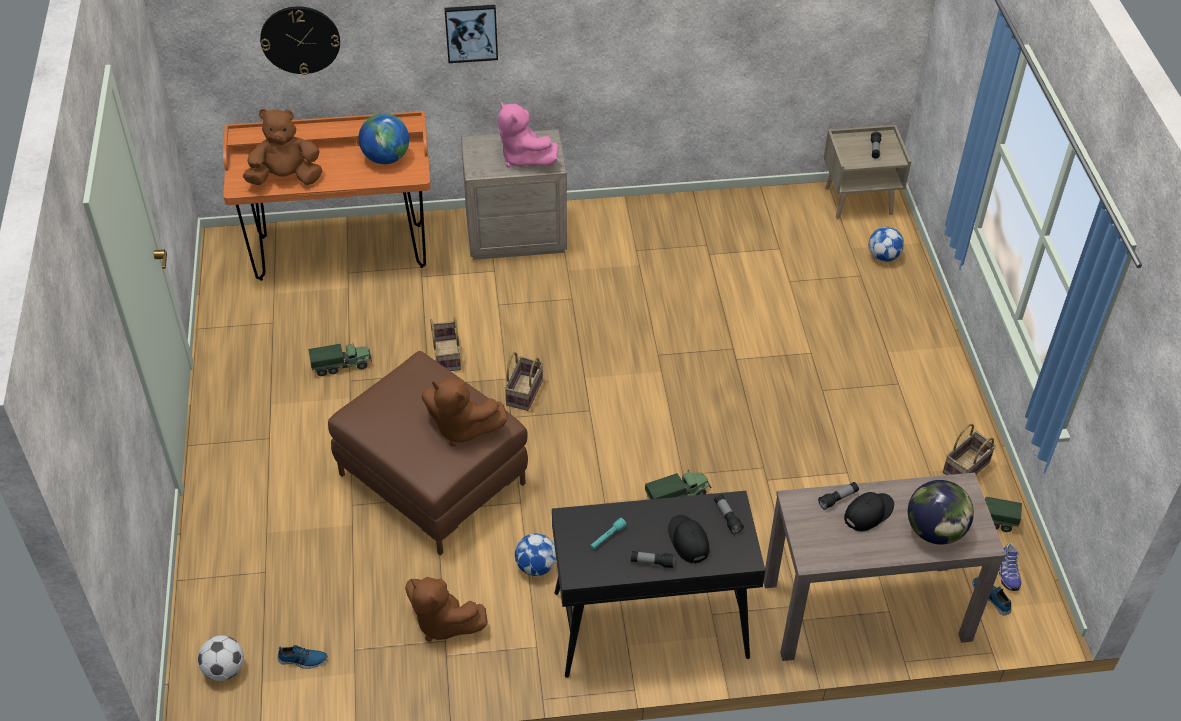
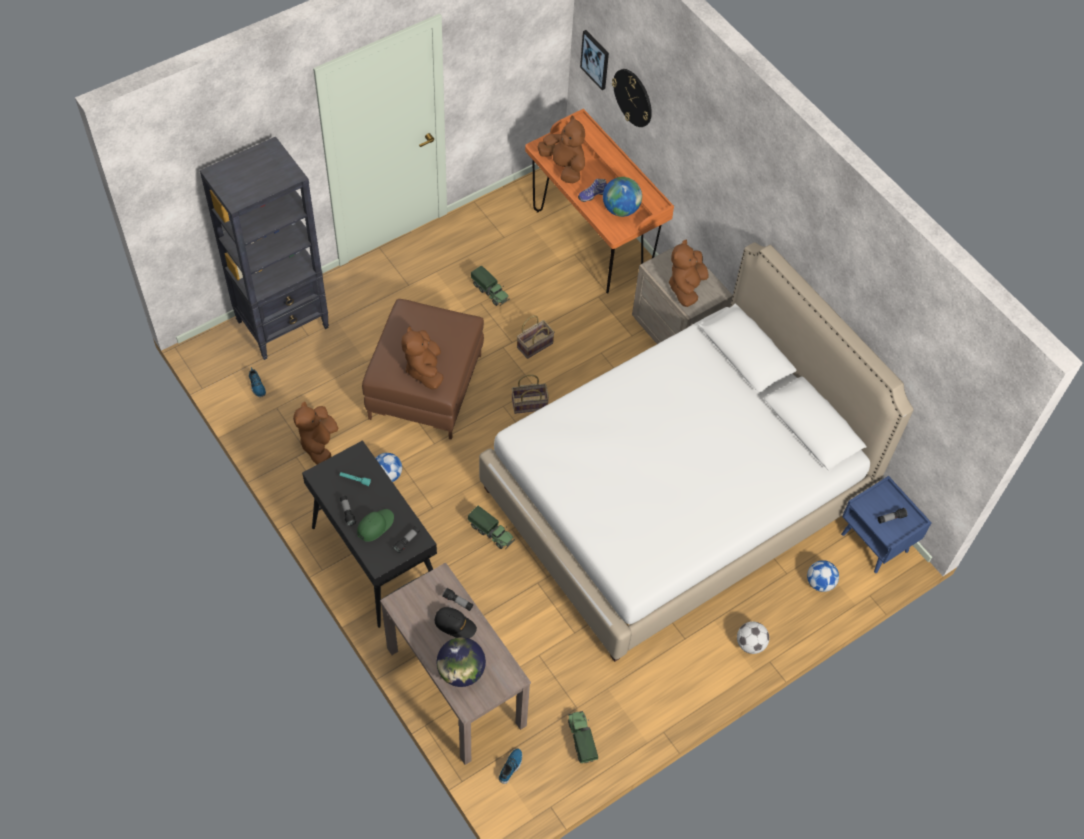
camera: 60 degrees right, 10 degrees up
football [198,635,244,681] -> football moved to [737,621,769,654]
picture [444,5,498,63] -> picture moved to [580,30,609,90]
pink plush toy [498,102,559,167] -> brown plush toy [669,240,709,307]
black cap [668,515,709,564] -> green cap [357,509,394,542]
beige nightstand [824,125,911,219] -> blue nightstand [841,476,932,573]
basket [943,424,996,475] -> none
shoe [999,543,1021,591] -> shoe moved to [578,179,607,202]
none -> black bookcase [200,137,329,360]
none -> white bed [479,243,914,662]

